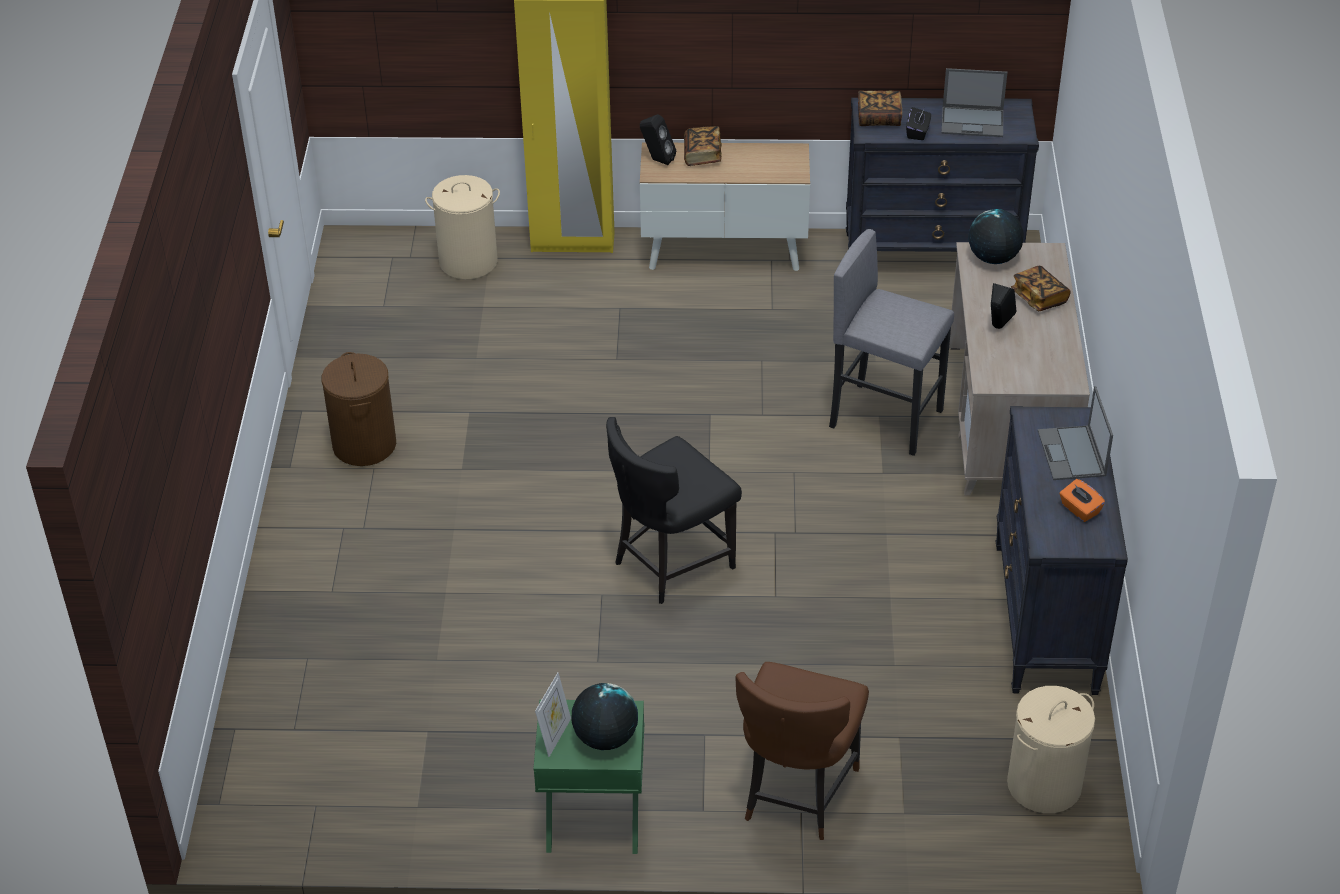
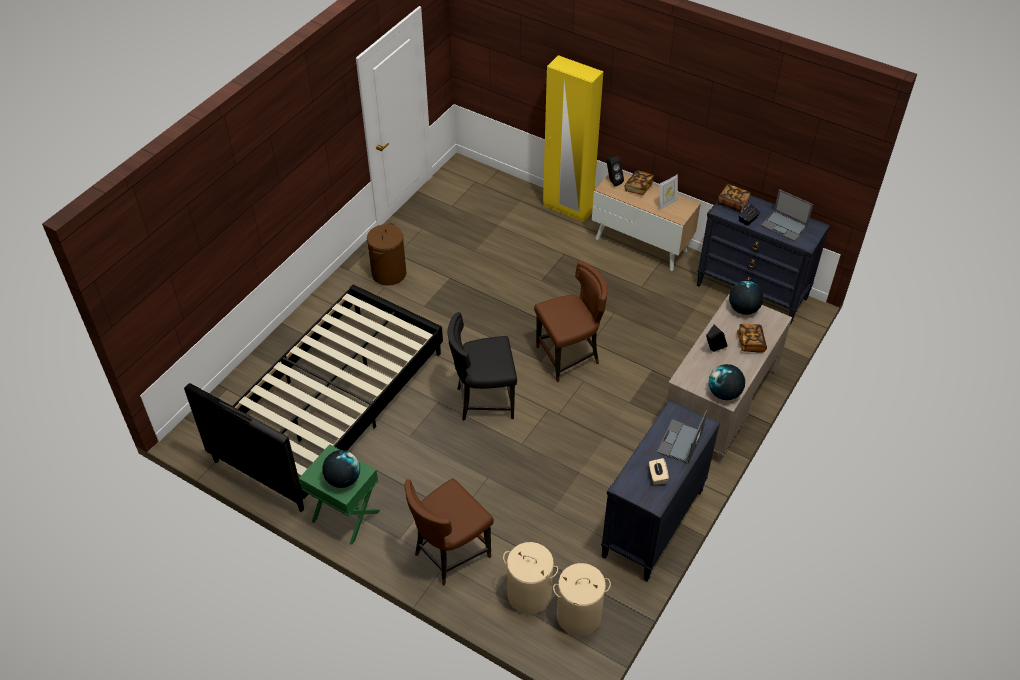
camera: 30 degrees right, 5 degrees up
beige laundry basket [425,175,500,279] -> beige laundry basket moved to [503,542,558,614]
picture frame [535,673,571,757] -> picture frame moved to [659,174,678,210]
grey stool [829,229,954,456] -> none
orange tissue box [1059,479,1105,522] -> beige tissue box [649,458,669,485]
none -> black bed [184,285,443,512]
none -> brown chair [534,261,608,382]
none -> globe [709,364,745,400]

